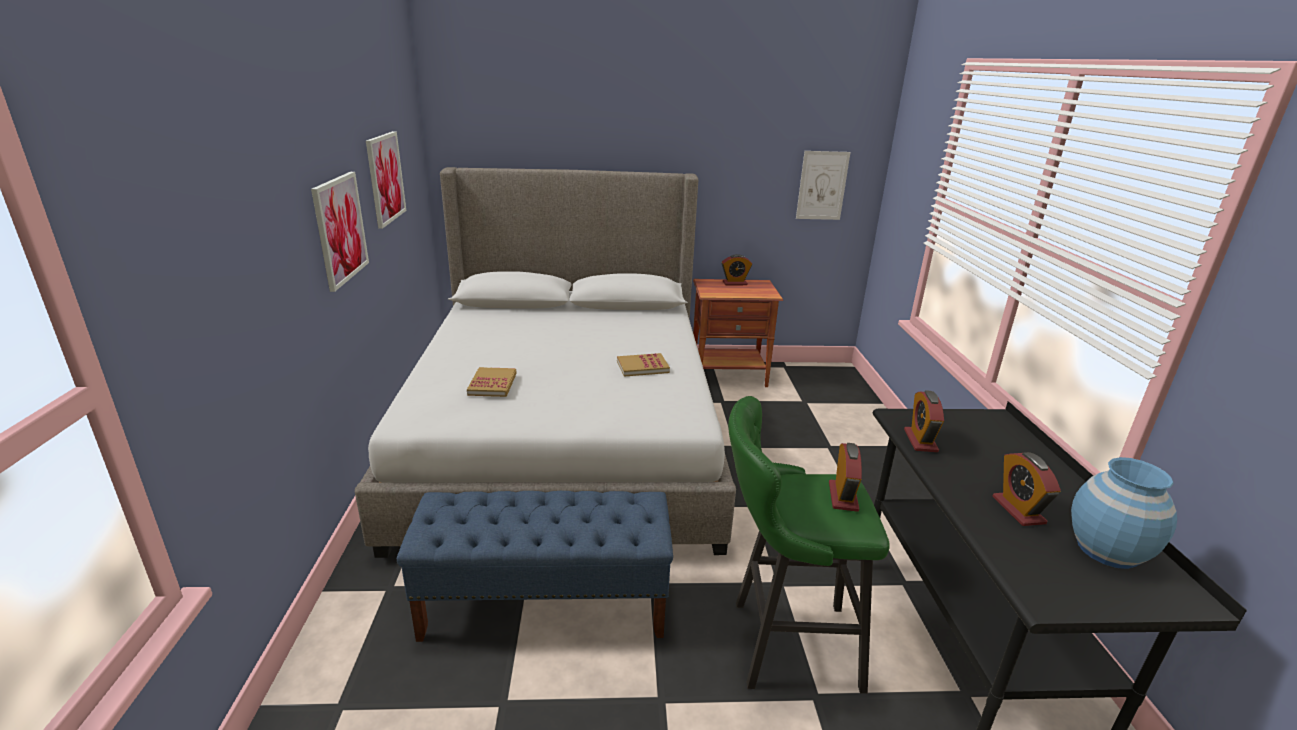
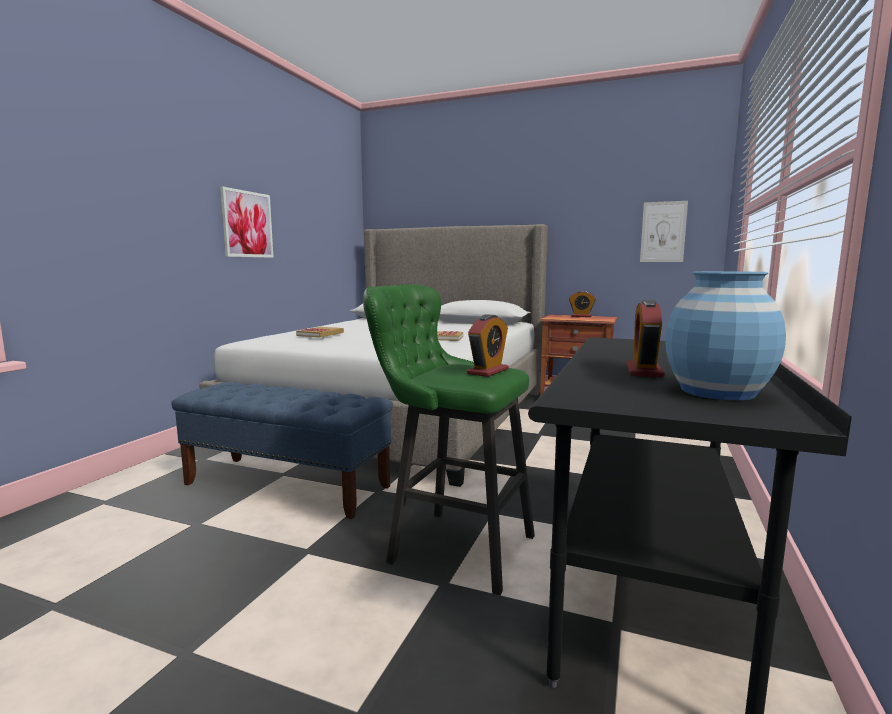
camera: 25 degrees right, 15 degrees down
picture [366,131,406,229] -> none
alarm clock [904,390,944,452] -> none

